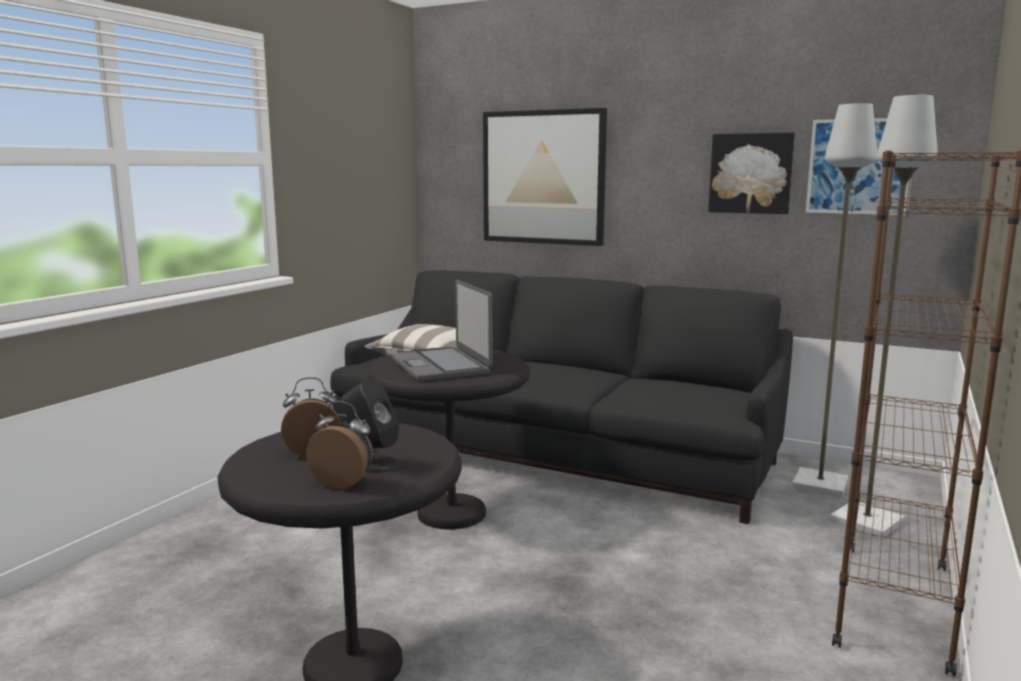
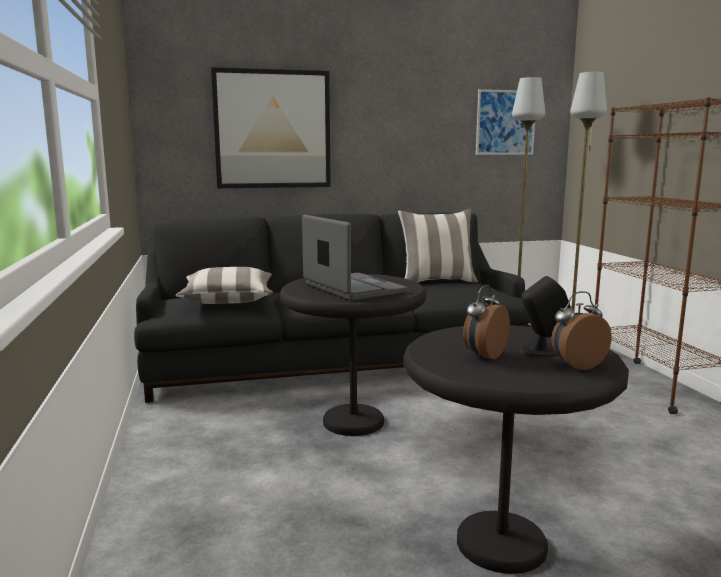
camera: 40 degrees left, 0 degrees up
laptop [391,280,493,382] -> laptop turned 150 degrees counterclockwise [302,215,407,301]
picture [708,132,795,214] -> none
none -> pillow [398,209,478,283]

